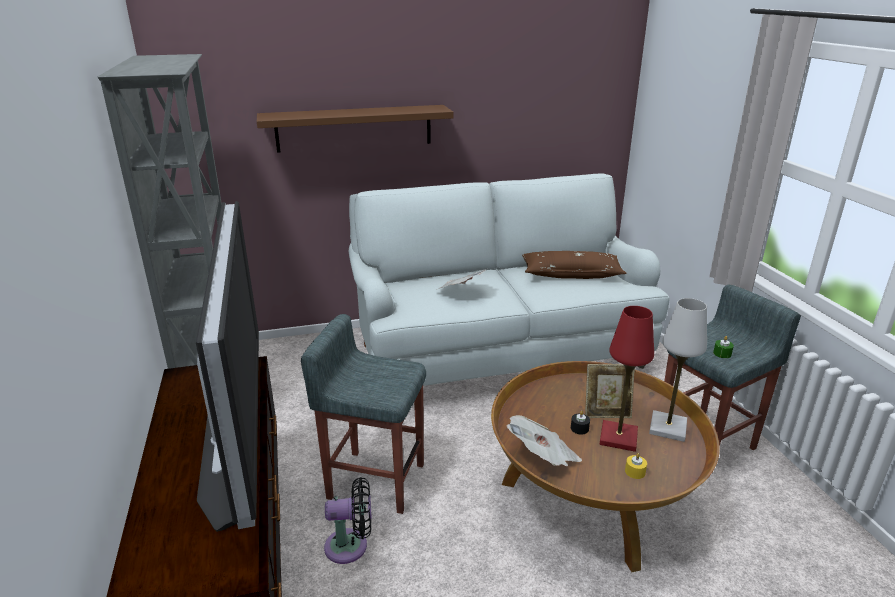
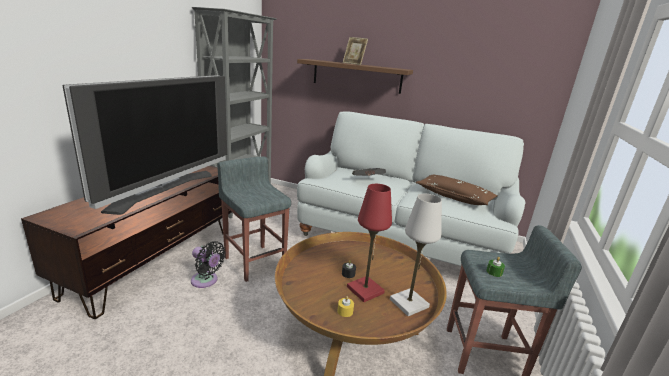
camera: 35 degrees right, 5 degrees down
newspaper [506,415,582,466] -> none
picture frame [585,364,634,418] -> picture frame moved to [343,37,368,65]

